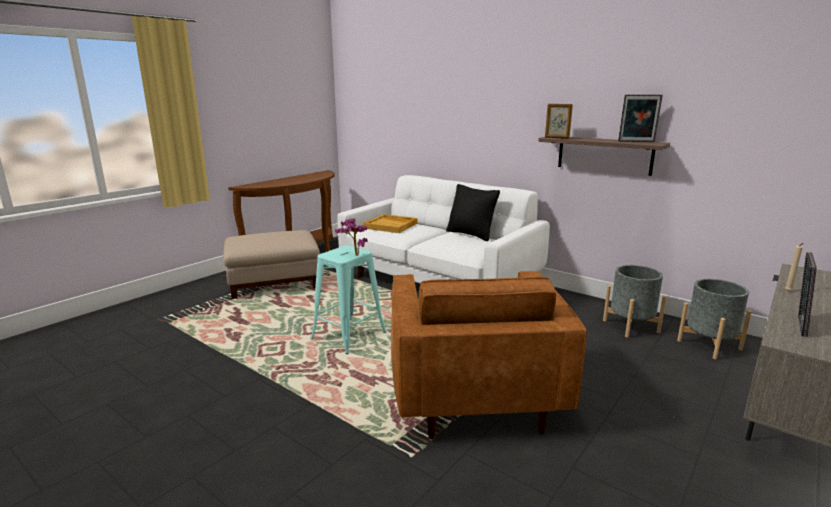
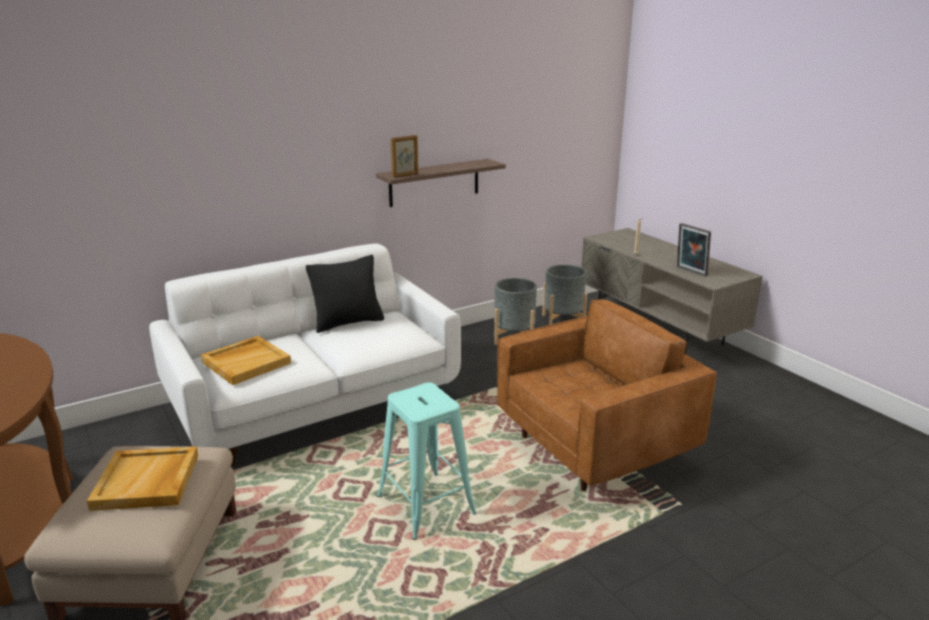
camera: 70 degrees left, 5 degrees up
potted plant [335,218,367,256] -> none
brown armchair [391,271,587,440] -> brown armchair turned 45 degrees counterclockwise [497,299,717,491]
picture frame [618,94,663,142] -> none
none -> beige tray [87,446,198,511]

